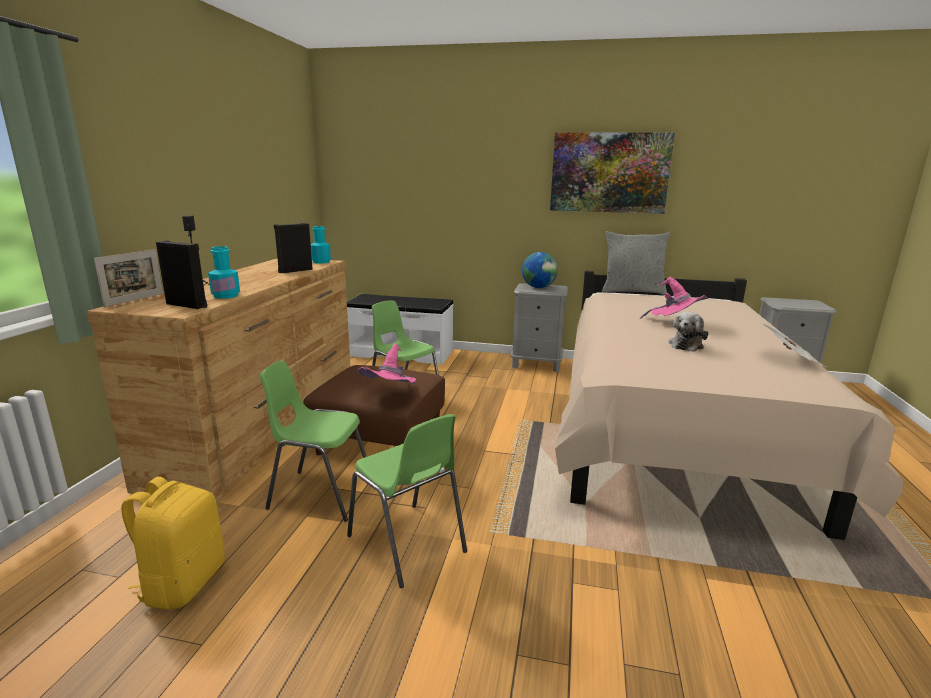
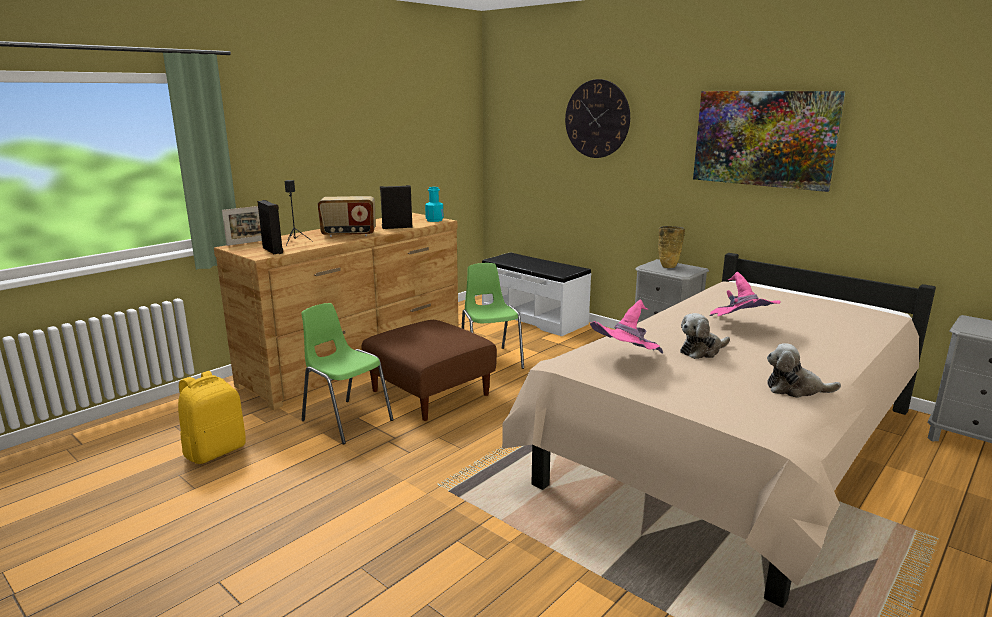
camera: 30 degrees right, 0 degrees up
turquoise bottle [208,246,240,299] -> none
green chair [347,414,467,588] -> none
pink hat [357,343,416,384] -> pink hat moved to [590,299,663,353]
globe [522,252,558,288] -> beige vase [658,226,685,268]
grey pillow [602,231,670,295] -> none
newspaper [761,323,828,368] -> plush toy [767,343,841,398]
none -> radio [318,196,376,237]
none -> wall clock [565,79,630,158]

